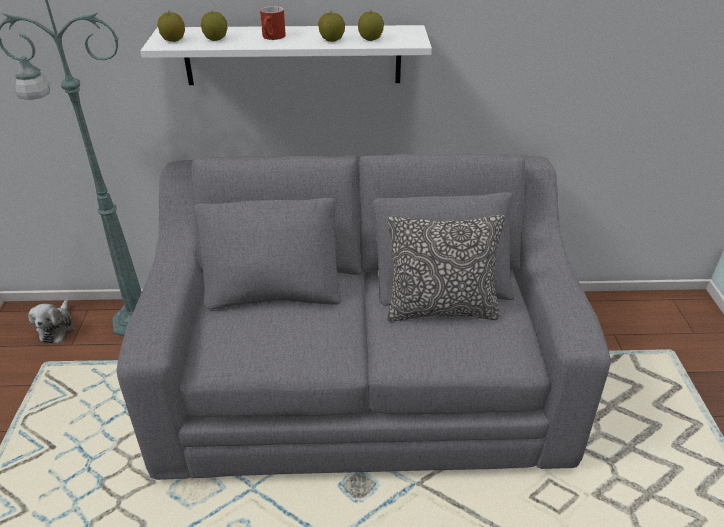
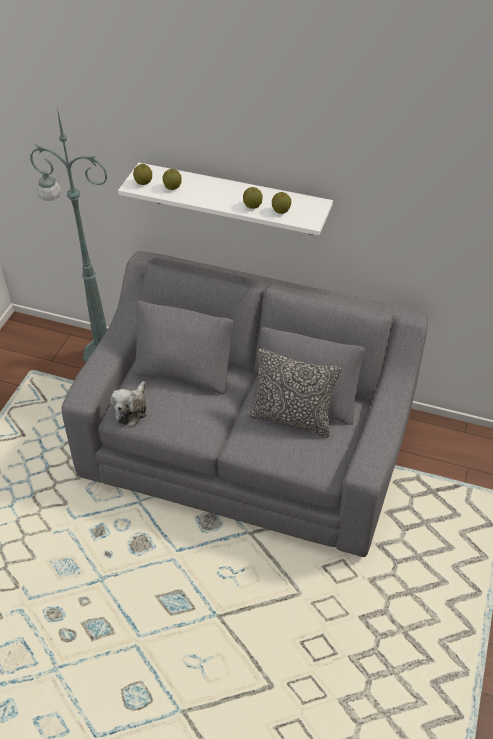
camera: 20 degrees right, 10 degrees up
plush toy [28,300,74,343] -> plush toy moved to [111,381,146,426]
red mug [260,6,286,40] -> none

